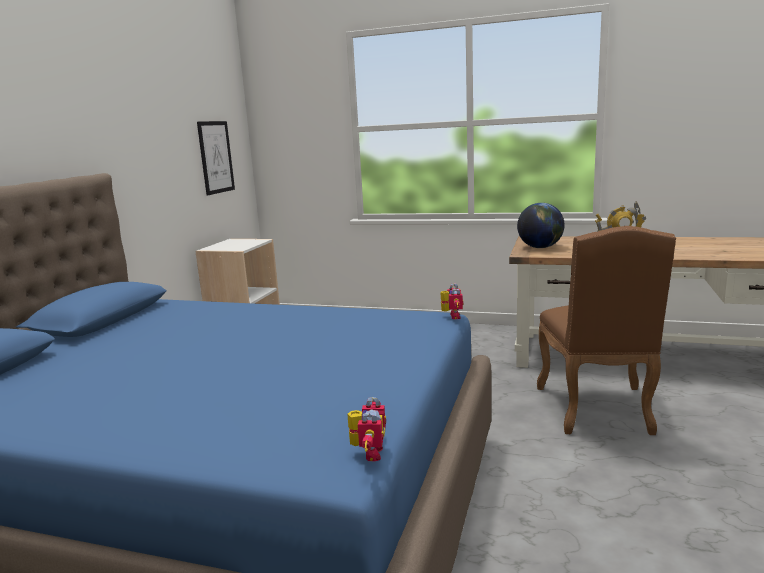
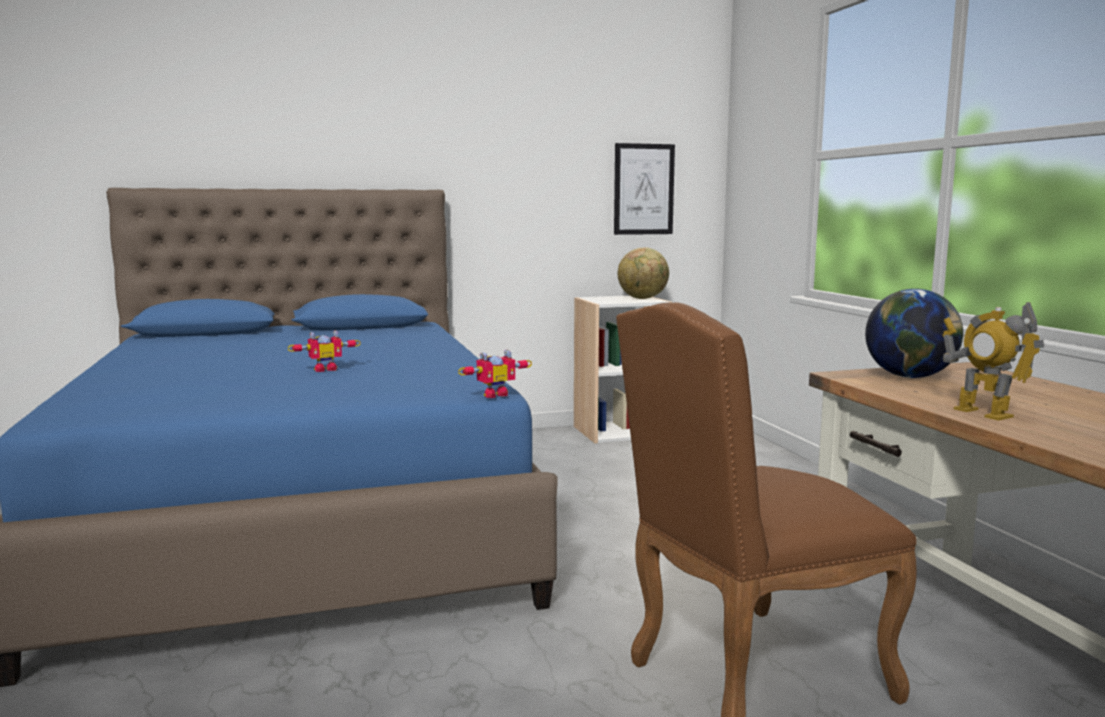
camera: 55 degrees right, 5 degrees down
toy robot [347,397,386,462] -> toy robot moved to [287,330,360,372]
none -> globe [618,247,669,299]

